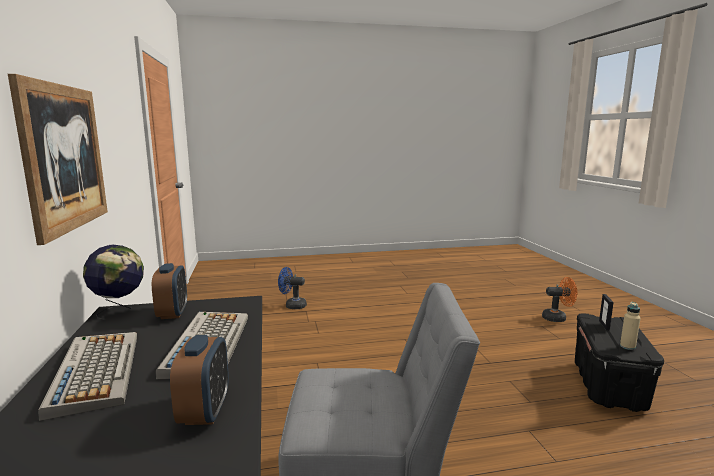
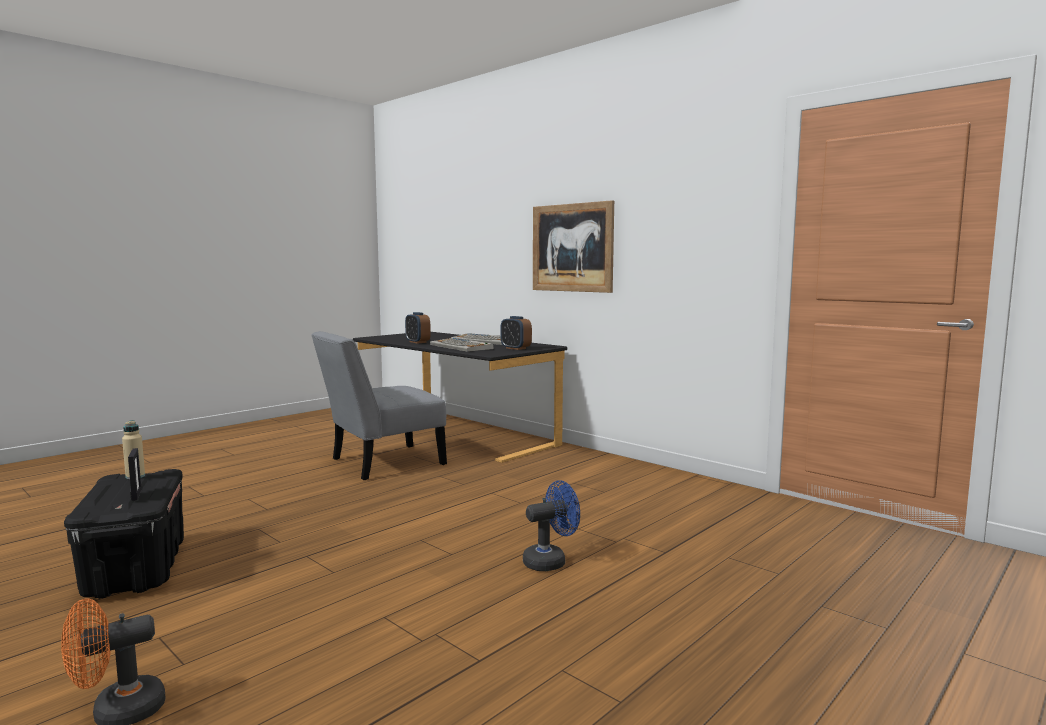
camera: 145 degrees right, 5 degrees down
globe [83,245,144,320] -> none
blue fan [278,267,307,309] -> blue fan moved to [523,480,580,571]

